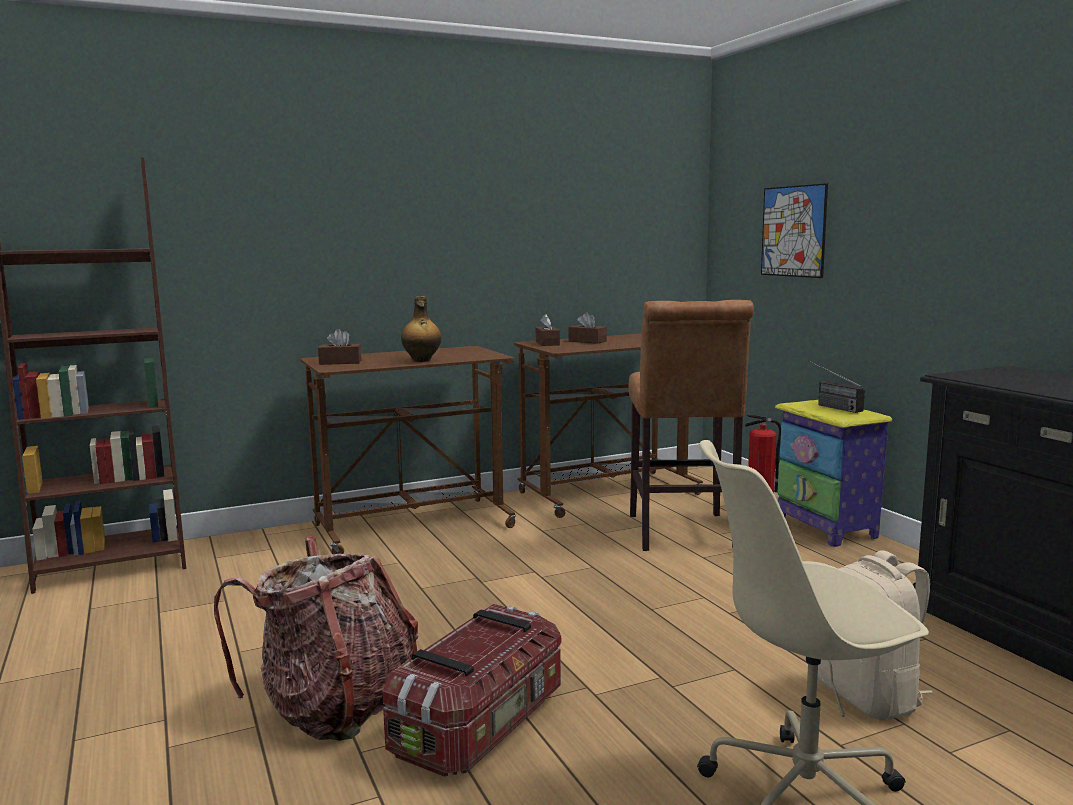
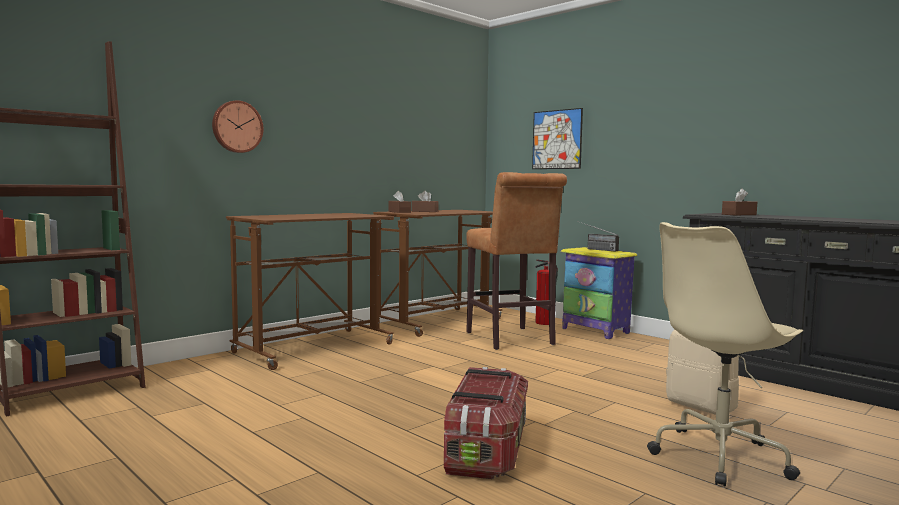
camera: 20 degrees left, 5 degrees down
backpack [214,535,419,741] -> none
brown tissue box [318,329,362,365] -> brown tissue box moved to [722,188,757,215]
bottle [401,296,442,362] -> none
none -> wall clock [212,100,264,153]

